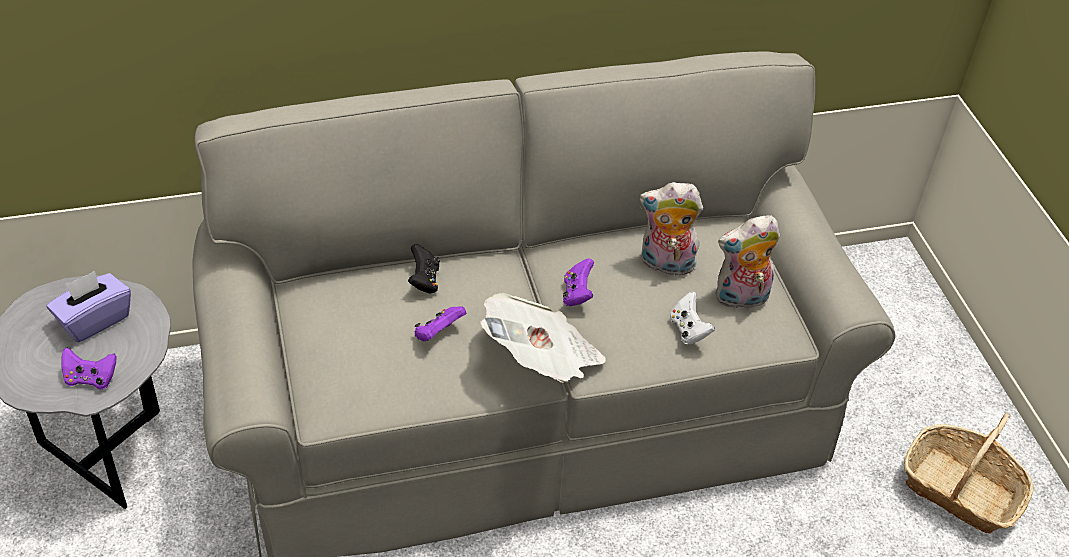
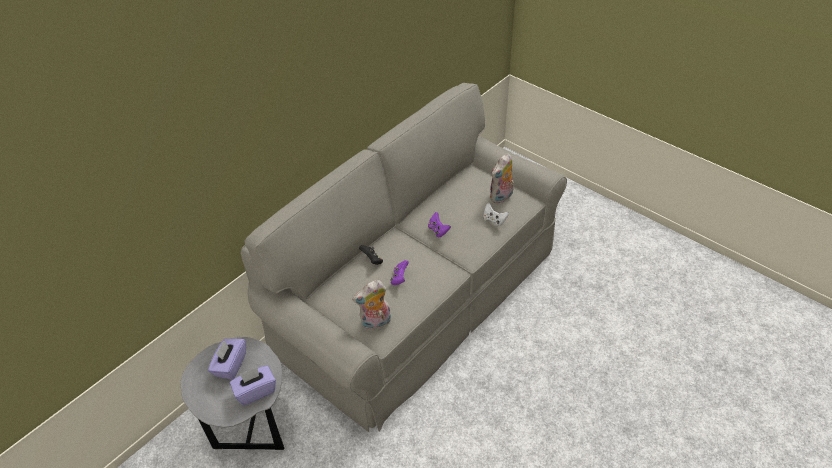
camera: 30 degrees left, 0 degrees up
purple game controller [62,348,117,390] -> purple tissue box [230,365,276,406]
newspaper [480,293,606,383] -> none
plush toy [640,182,703,279] -> plush toy moved to [352,280,391,331]
basket [904,413,1033,534] -> none

